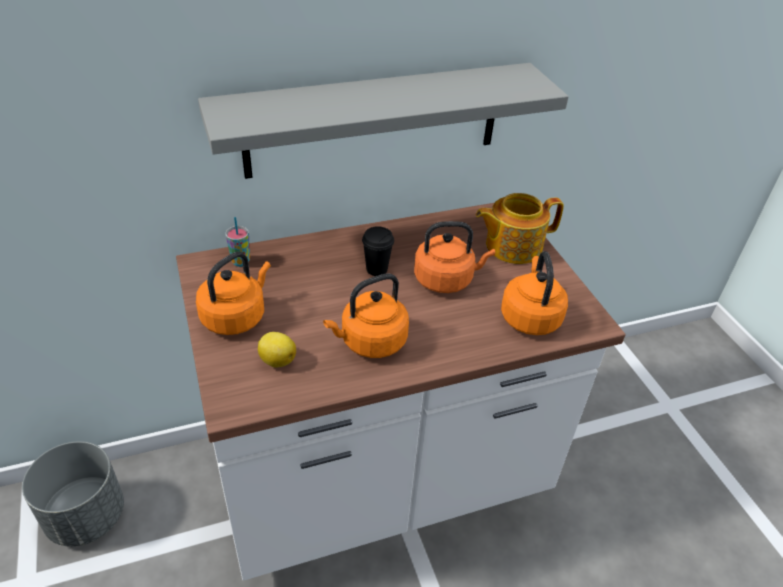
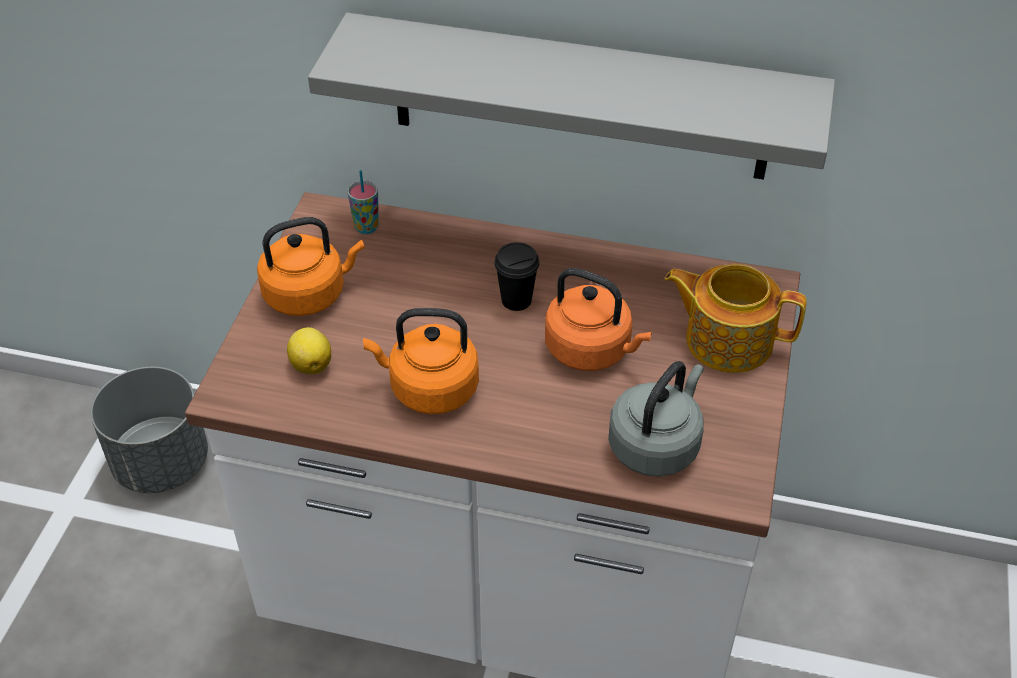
camera: 35 degrees right, 5 degrees up
orange kettle [501,251,568,335] -> grey kettle [608,361,704,476]

